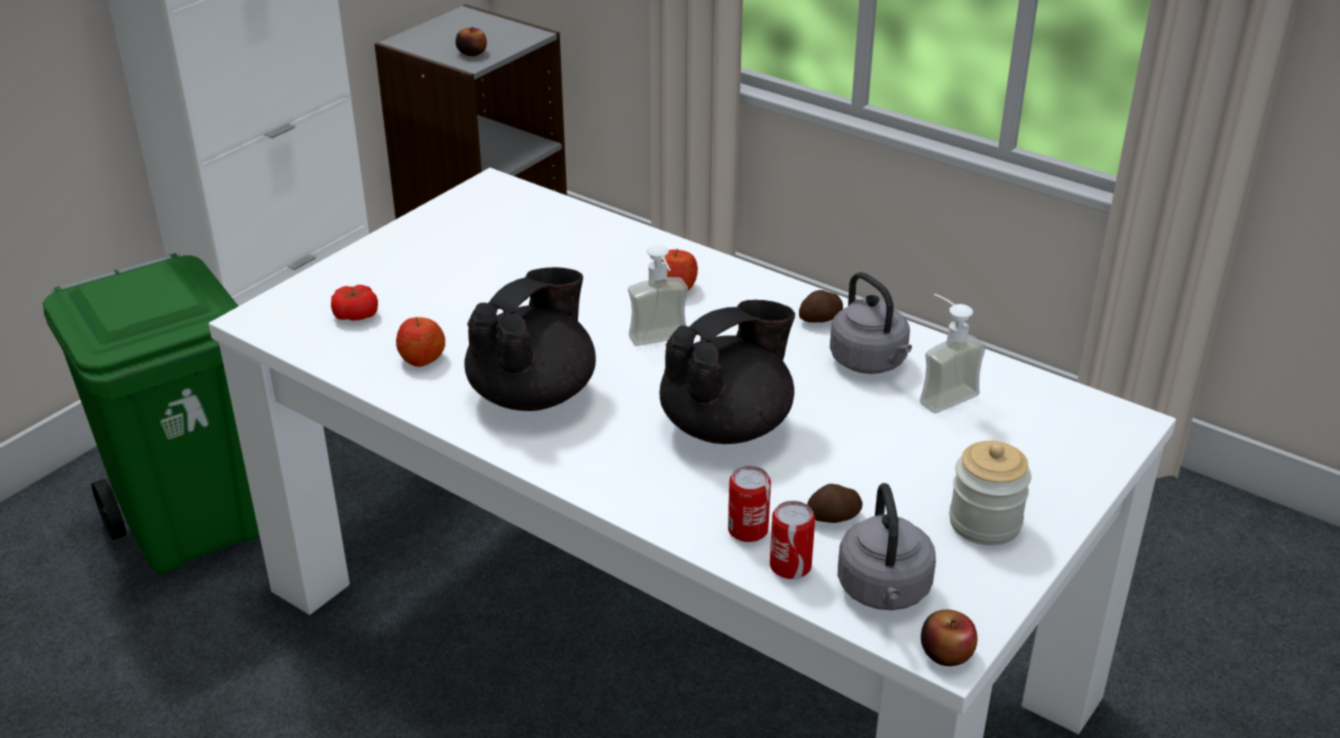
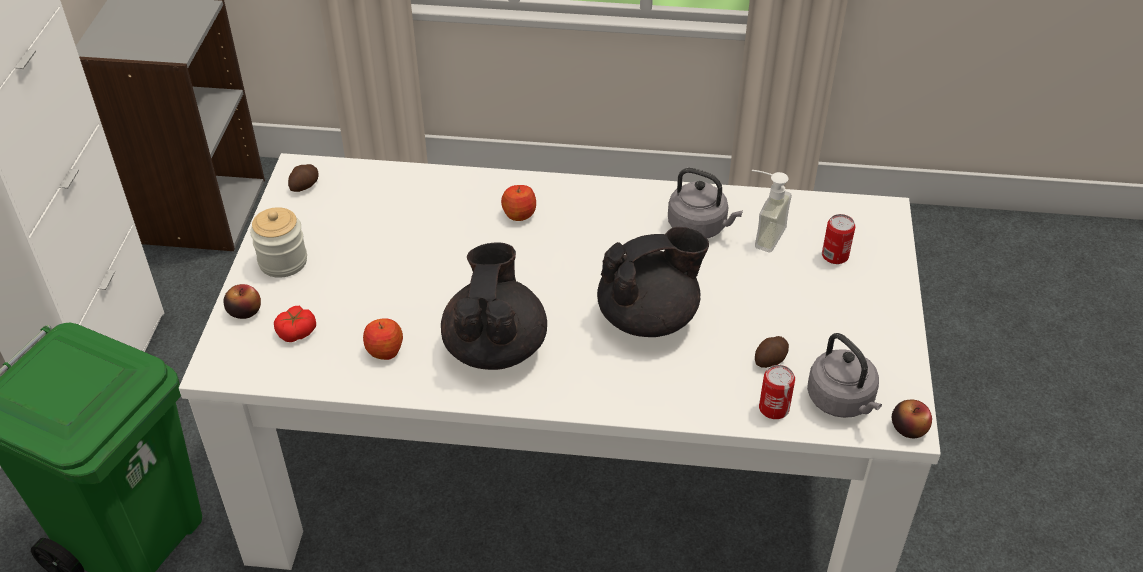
camera: 30 degrees left, 10 degrees up
apple [456,27,487,56] -> apple moved to [224,284,261,319]
soap dispenser [628,245,688,346] -> none
black teapot [660,300,795,444] -> black teapot turned 45 degrees clockwise [597,227,709,337]
can [728,466,771,542] -> can moved to [822,214,856,264]
potato [799,290,843,322] -> potato moved to [288,164,319,192]
jar [949,441,1031,545] -> jar moved to [250,207,307,278]

